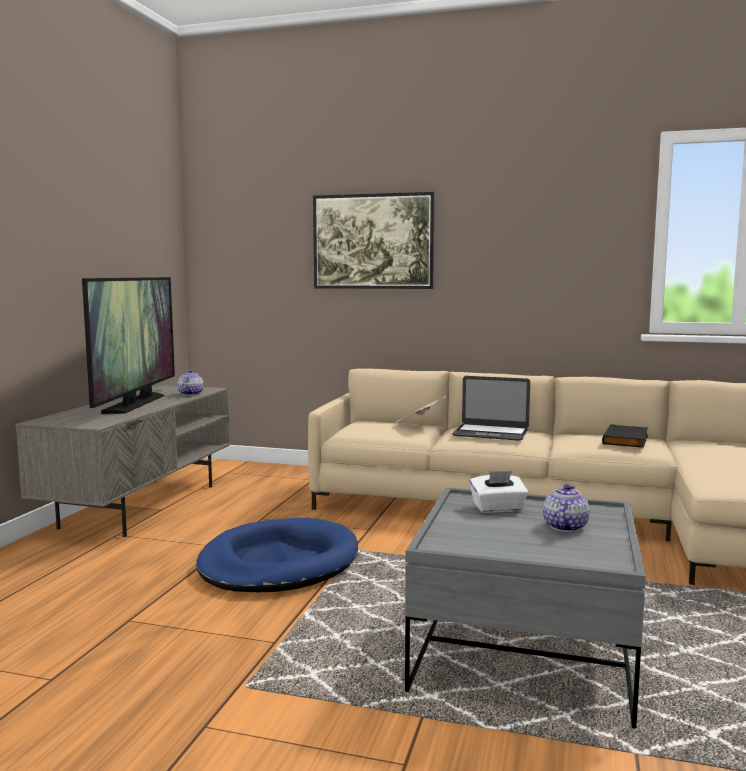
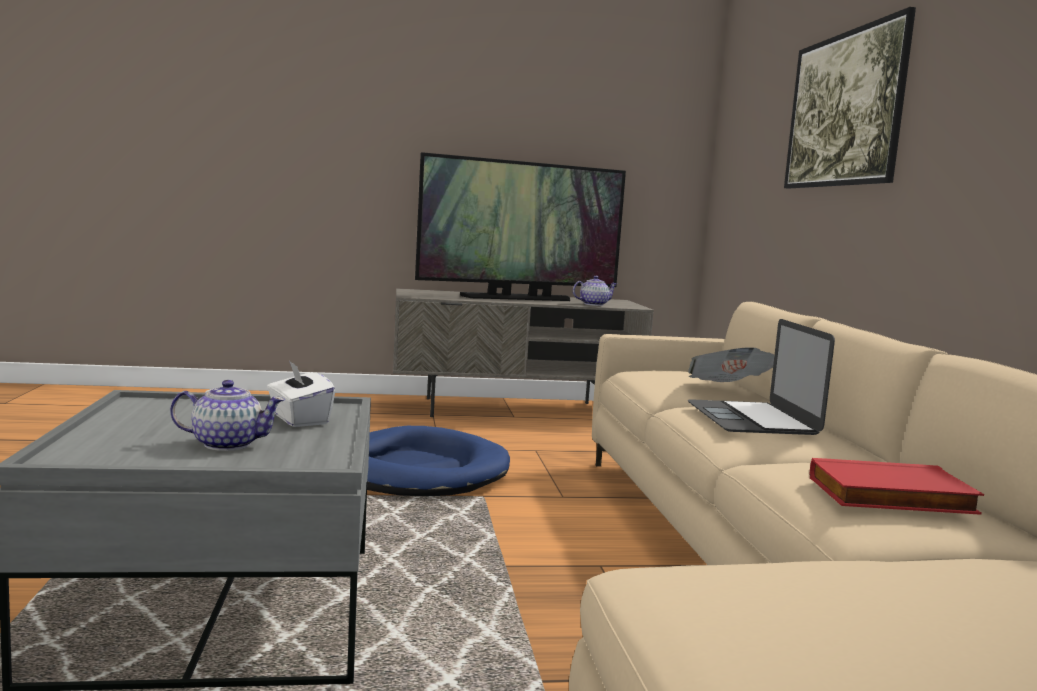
camera: 65 degrees right, 0 degrees up
black book [602,424,648,448] -> red book [810,458,984,515]

